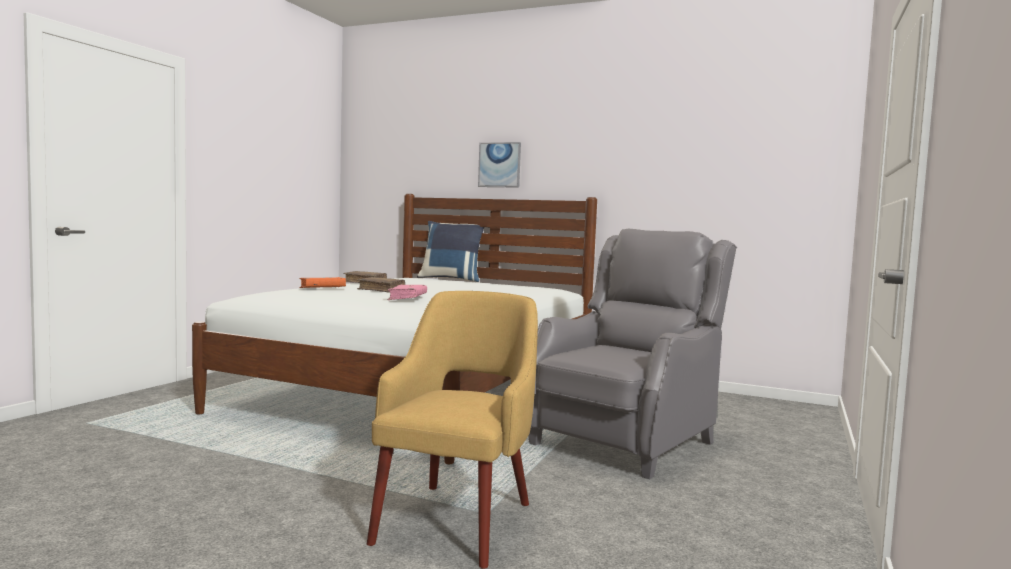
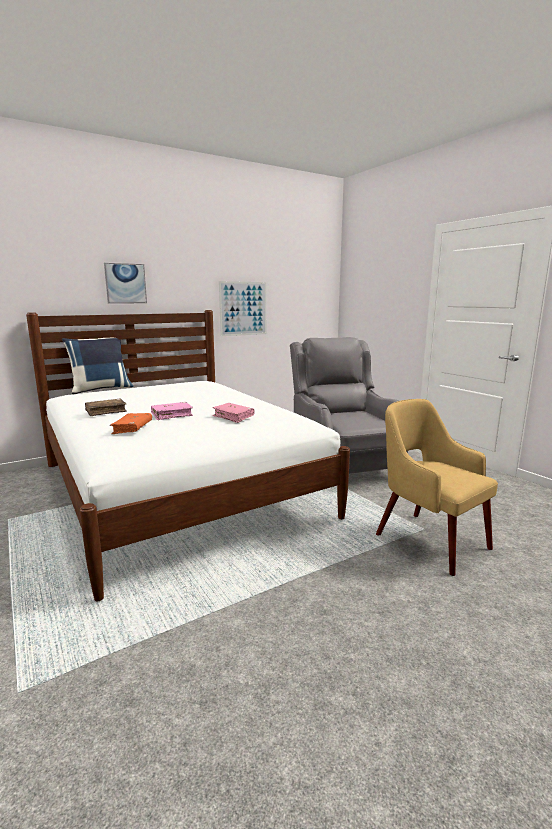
camera: 55 degrees left, 10 degrees up
brown book [357,277,405,293] -> pink book [151,402,193,420]
none -> picture [219,281,266,336]

